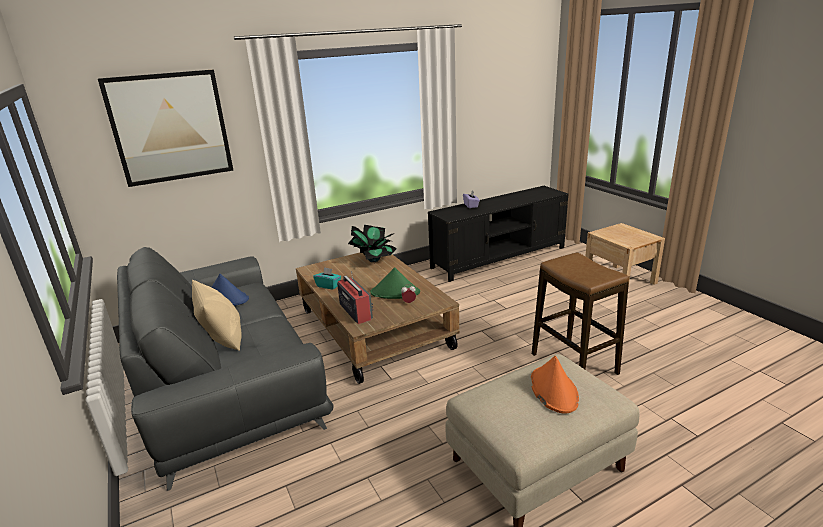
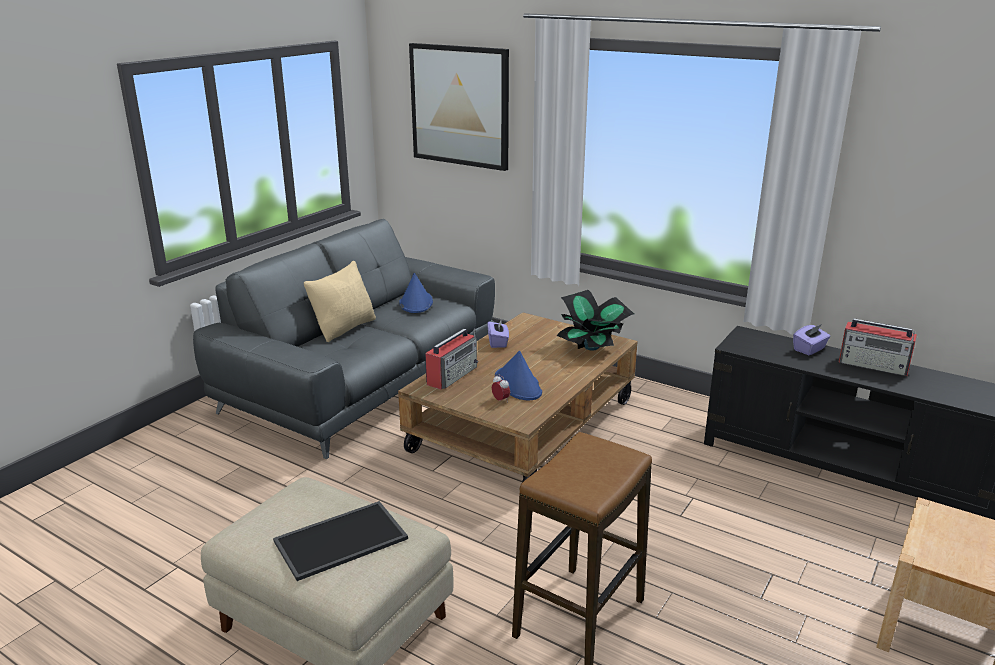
camera: 60 degrees right, 0 degrees up
turquoise tissue box [313,267,341,290] -> purple tissue box [487,320,509,348]
green hat [370,267,420,299] -> blue hat [495,351,542,400]
orange hat [531,356,579,414] -> tray [273,501,408,581]
none -> radio [839,318,917,376]

